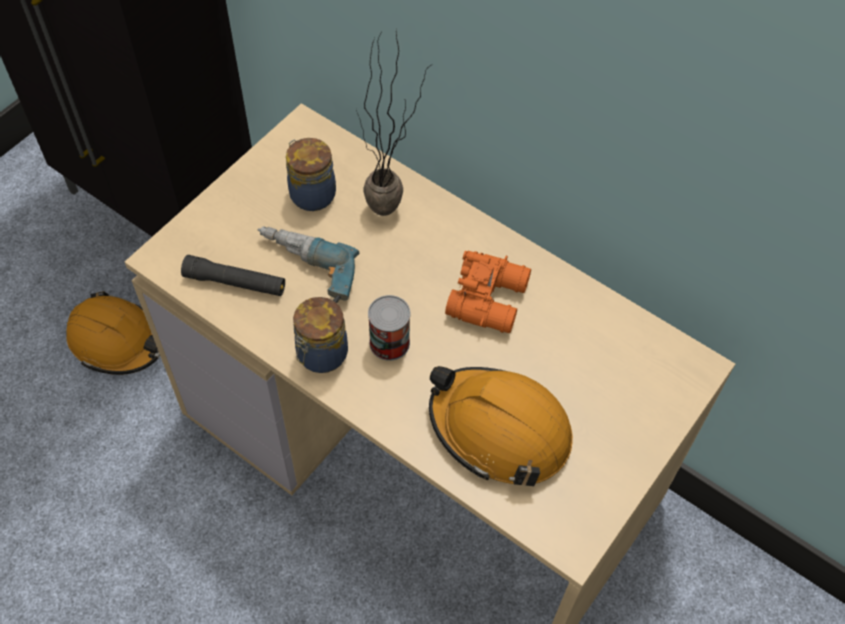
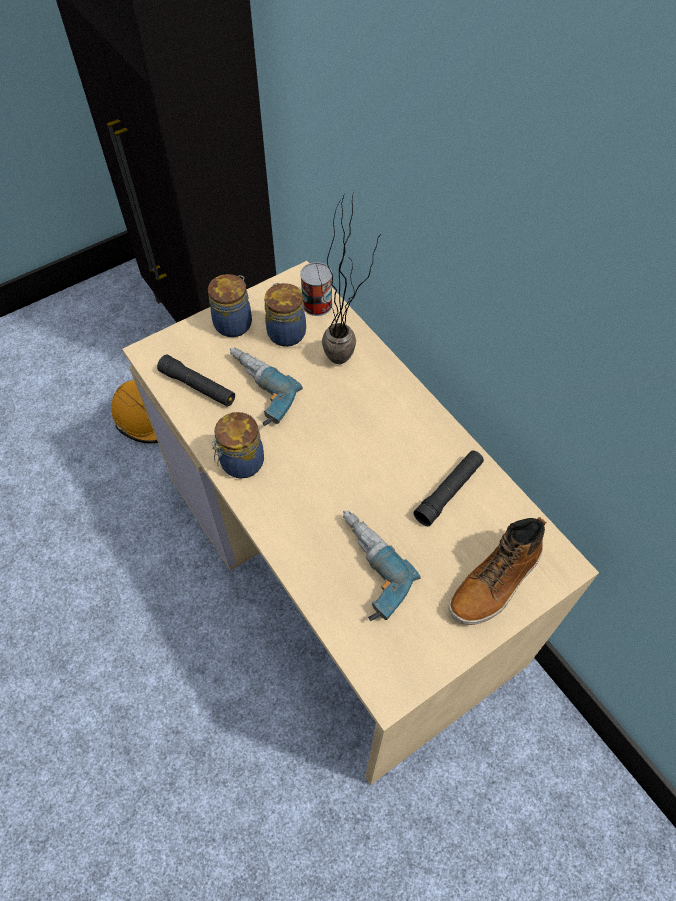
camera: 20 degrees right, 0 degrees up
can [368,295,411,361] -> can moved to [300,262,332,316]
orange hard hat [429,366,573,486] -> power drill [343,510,421,621]
orange binoculars [445,250,531,333] -> none
none -> jar [208,274,252,337]
none -> black flashlight [413,450,484,526]
none -> boot [448,517,546,625]

